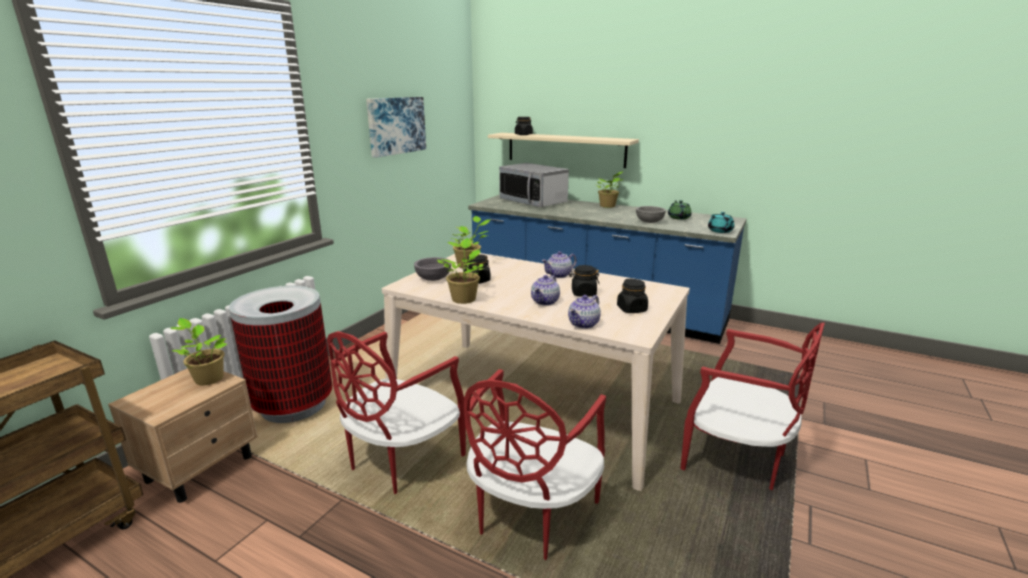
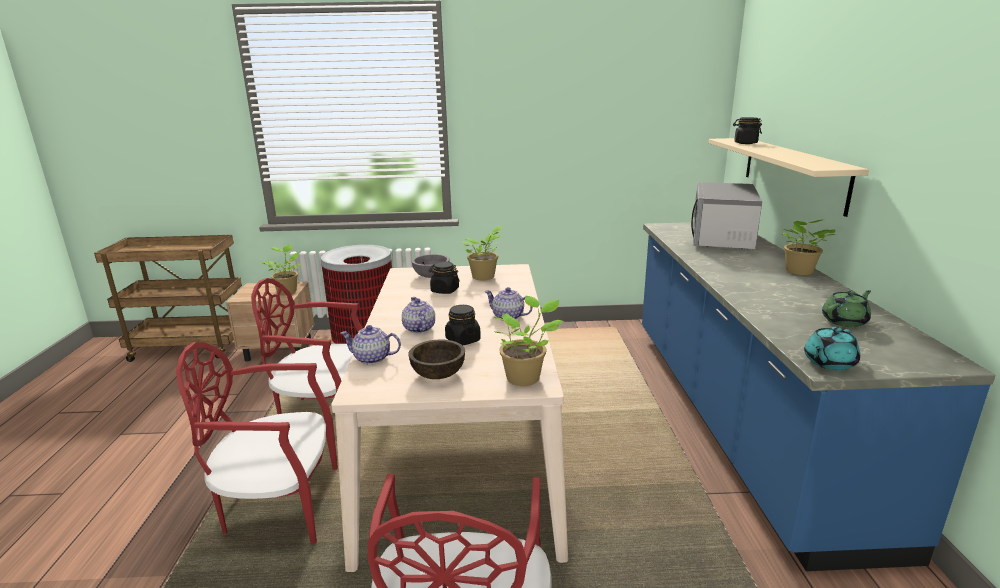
camera: 60 degrees right, 0 degrees up
picture [366,97,426,158] -> none
potted plant [437,238,484,304] -> potted plant moved to [494,296,563,386]
teapot [531,275,560,306] -> teapot turned 75 degrees clockwise [402,297,435,333]
black jar [617,278,648,313] -> brown bowl [408,339,465,379]
grey bowl [636,206,666,223] -> none

